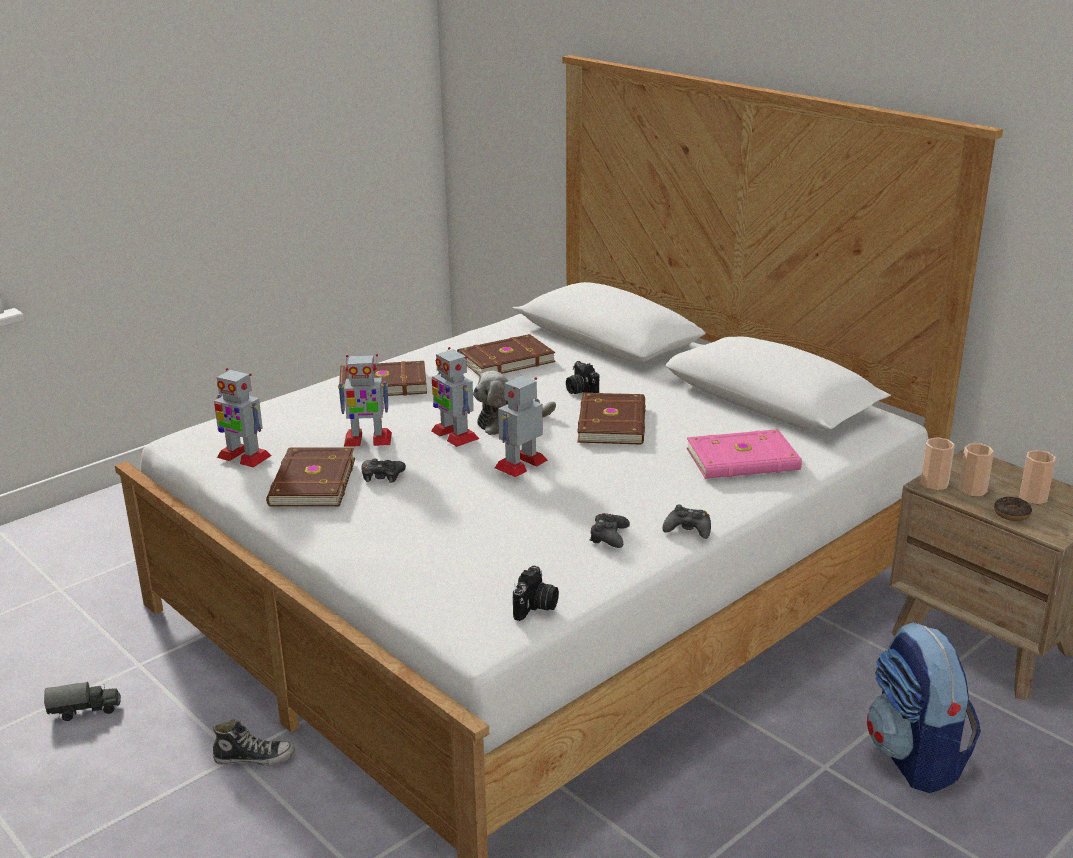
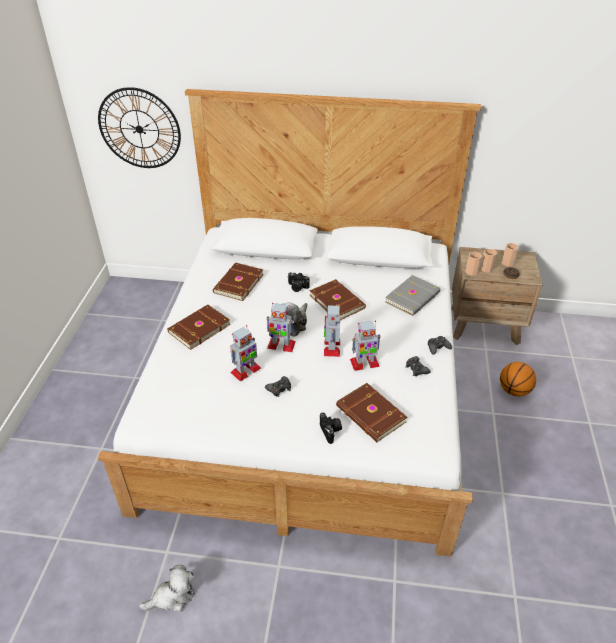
camera: 40 degrees left, 15 degrees up
toy truck [44,682,121,721] -> plush toy [139,565,195,612]
shoe [213,719,295,766] -> none
toy robot [214,368,272,468] -> toy robot moved to [350,321,381,371]
brown book [266,448,355,506] -> brown book moved to [336,383,407,442]
camera [513,566,559,621] -> camera moved to [320,413,342,444]
pink book [686,429,802,479] -> grey book [385,275,440,316]
backpack [867,622,981,793] -> basketball [500,362,536,397]
none -> wall clock [98,87,181,168]

